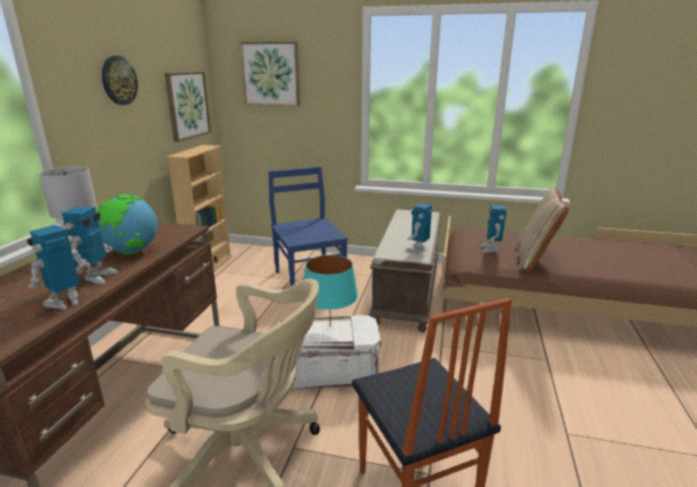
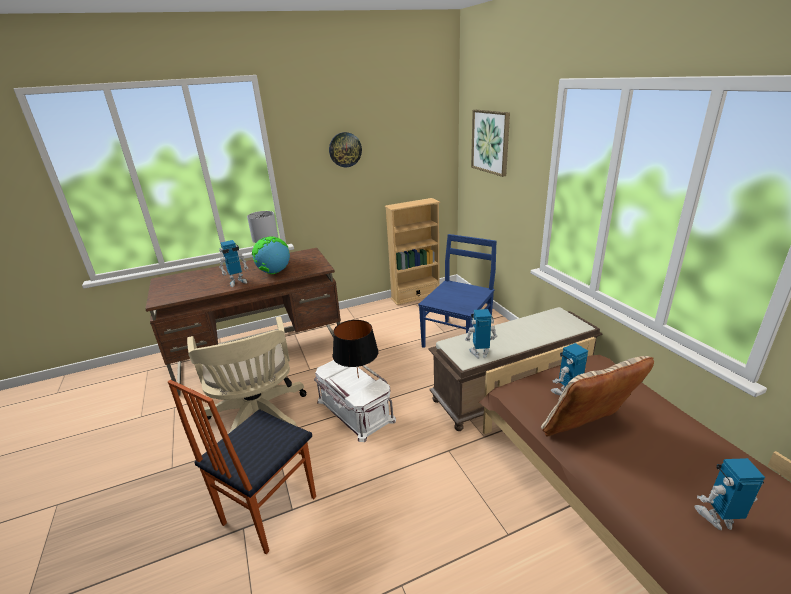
camera: 55 degrees right, 5 degrees up
toy robot [27,225,86,309] -> toy robot moved to [695,458,765,530]
picture [164,71,211,142] -> none
turquoise table lamp [304,255,358,328] -> black table lamp [333,320,379,378]

